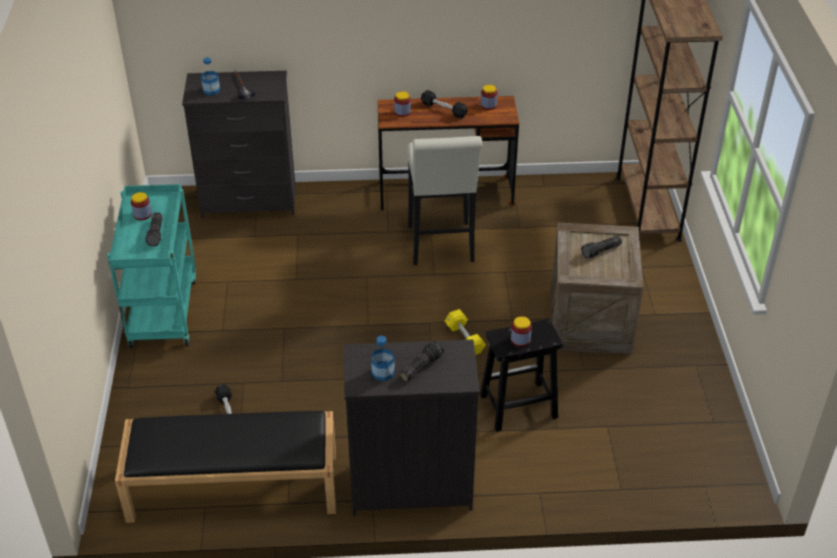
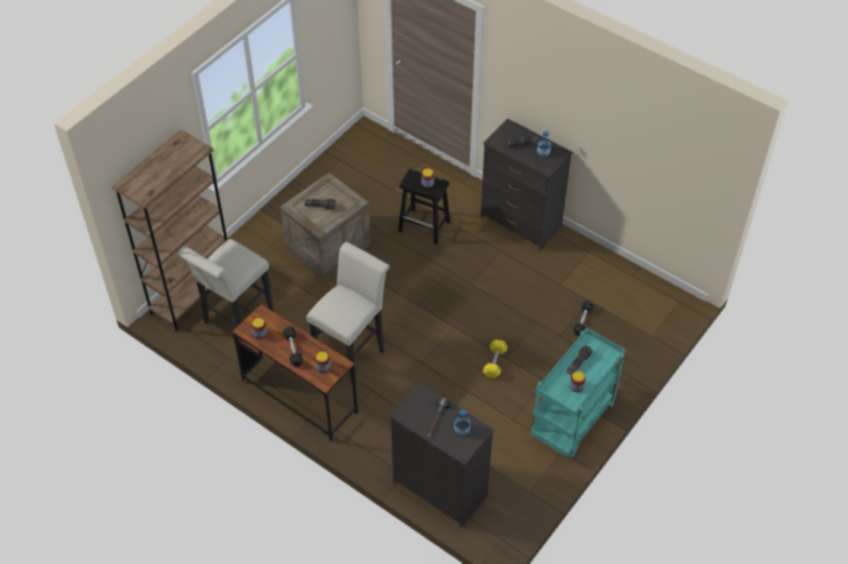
camera: 140 degrees left, 10 degrees up
black bench [115,411,336,523] -> none
yellow dumbbell [445,309,486,355] -> yellow dumbbell moved to [483,339,508,378]
none -> white stool [177,239,274,327]

